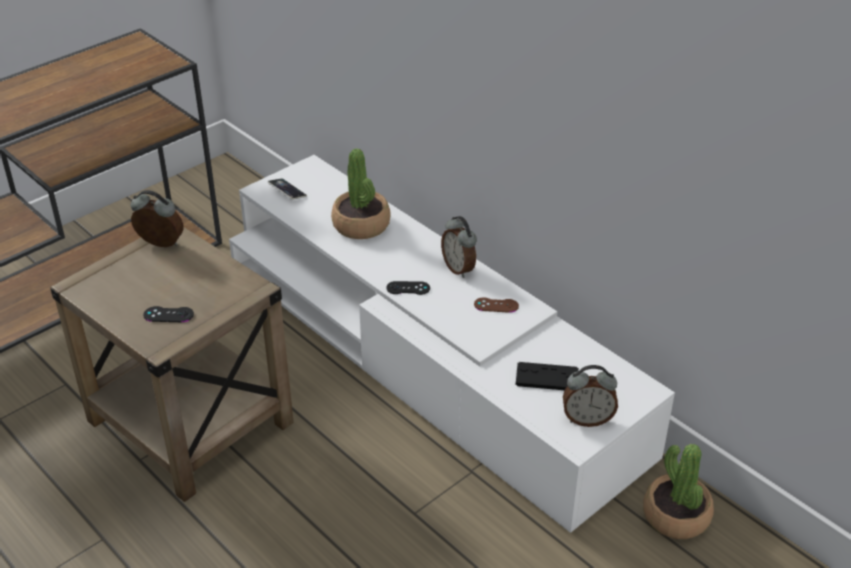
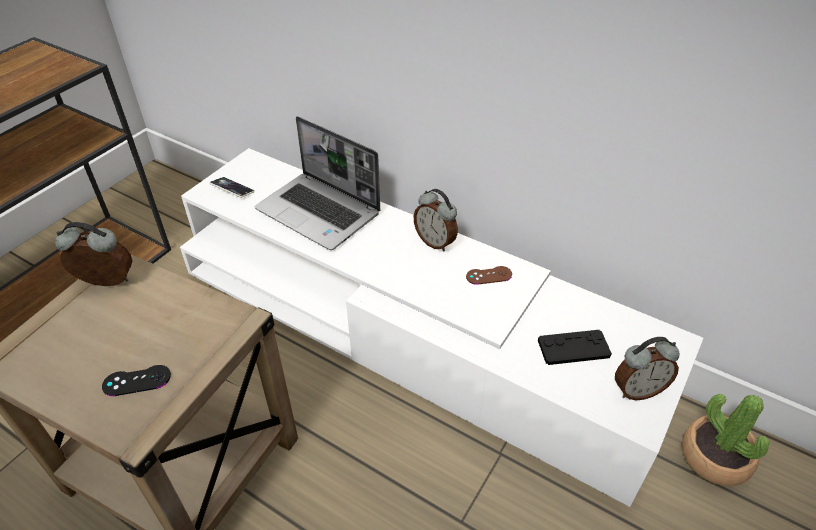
camera: 15 degrees left, 5 degrees up
potted plant [331,148,391,239] -> laptop [255,116,380,250]
black game controller [386,281,430,295] -> none

